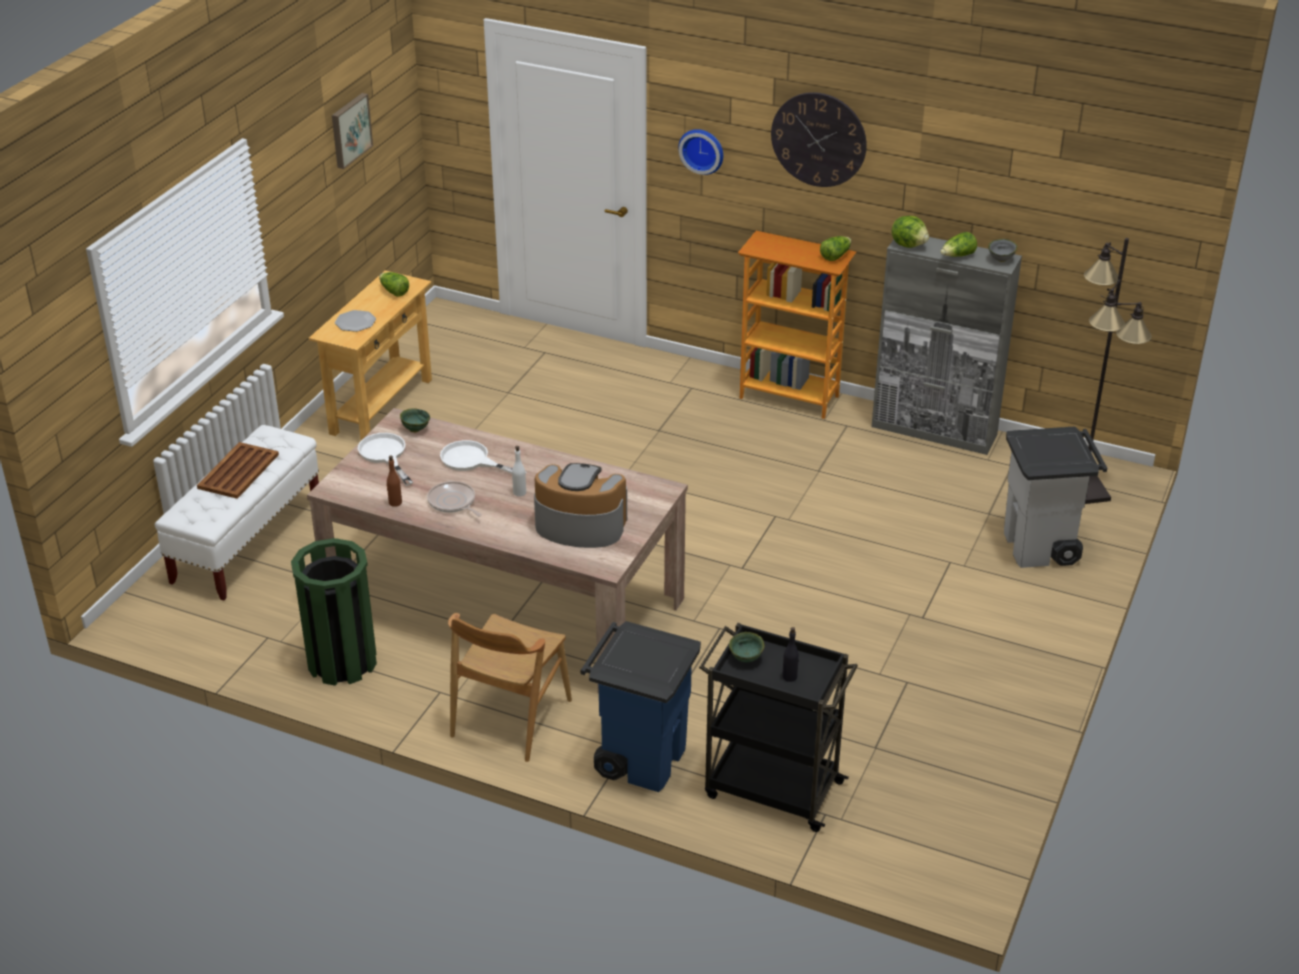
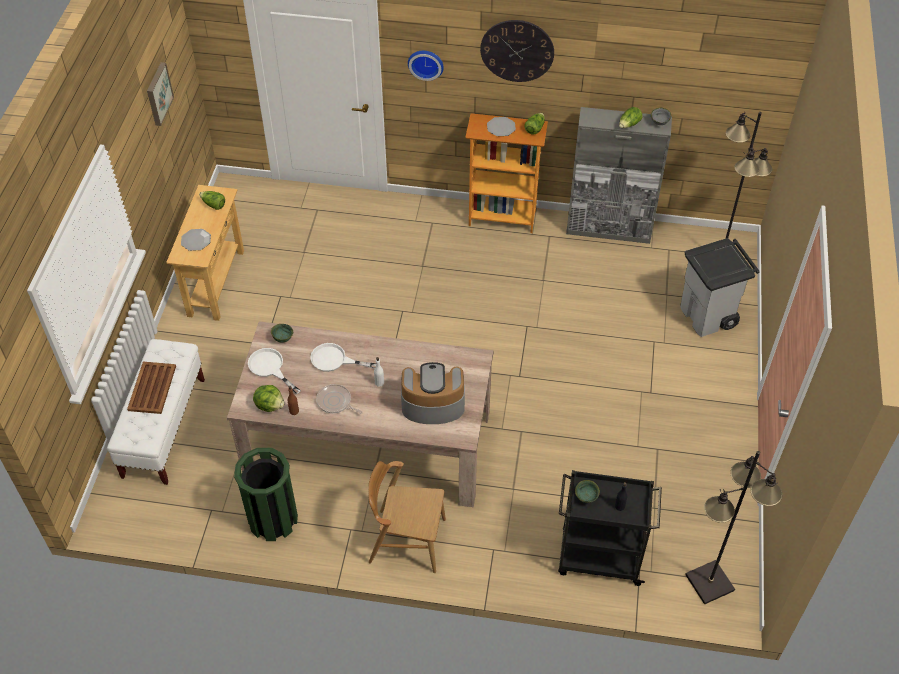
camera: 15 degrees left, 15 degrees up
brown chair [448,613,572,762] -> brown chair turned 90 degrees clockwise [368,461,446,573]
blue trash can [581,621,701,792] -> none
lettuce [891,216,929,248] -> lettuce moved to [253,385,285,412]
none -> plate [487,117,516,136]
none -> black floor lamp [685,451,783,605]

